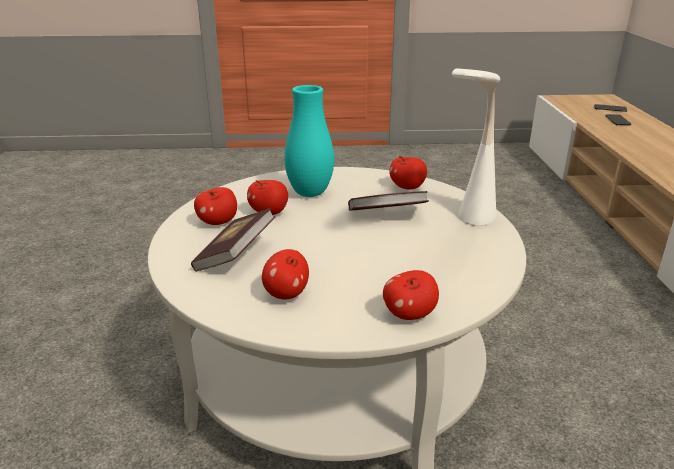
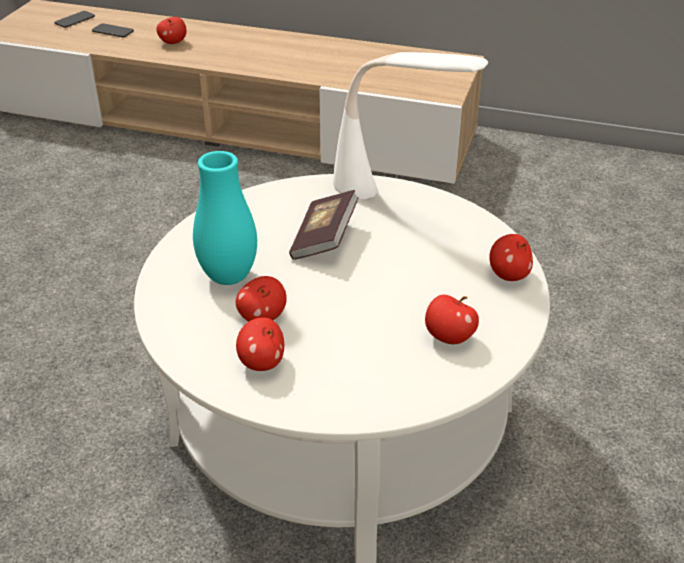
camera: 70 degrees left, 10 degrees up
book [191,208,275,271] -> none
apple [389,156,427,190] -> apple moved to [156,17,186,44]

